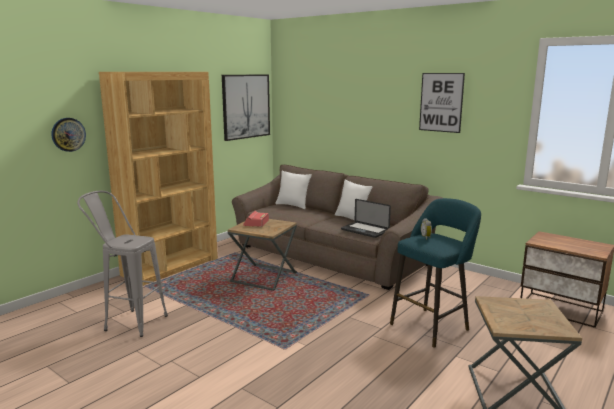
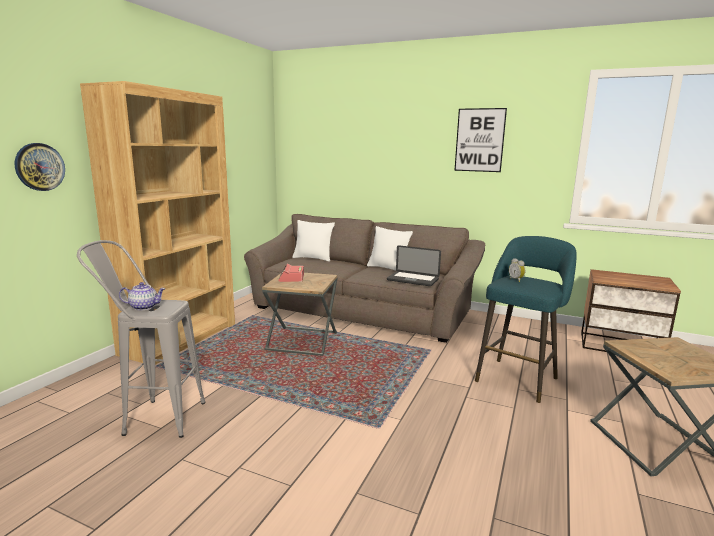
camera: 15 degrees left, 0 degrees up
picture [222,75,270,141] -> none
none -> teapot [119,282,165,310]

